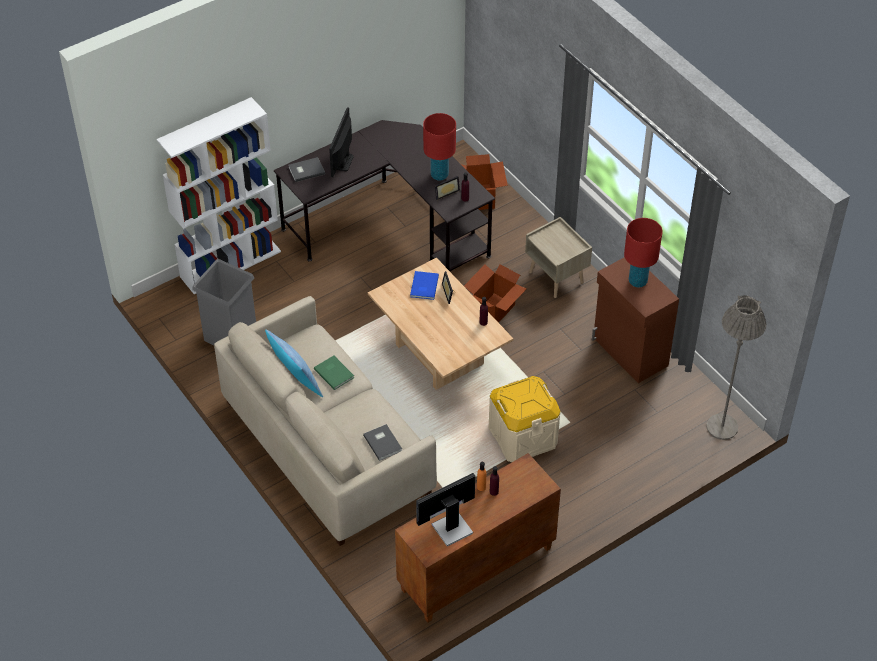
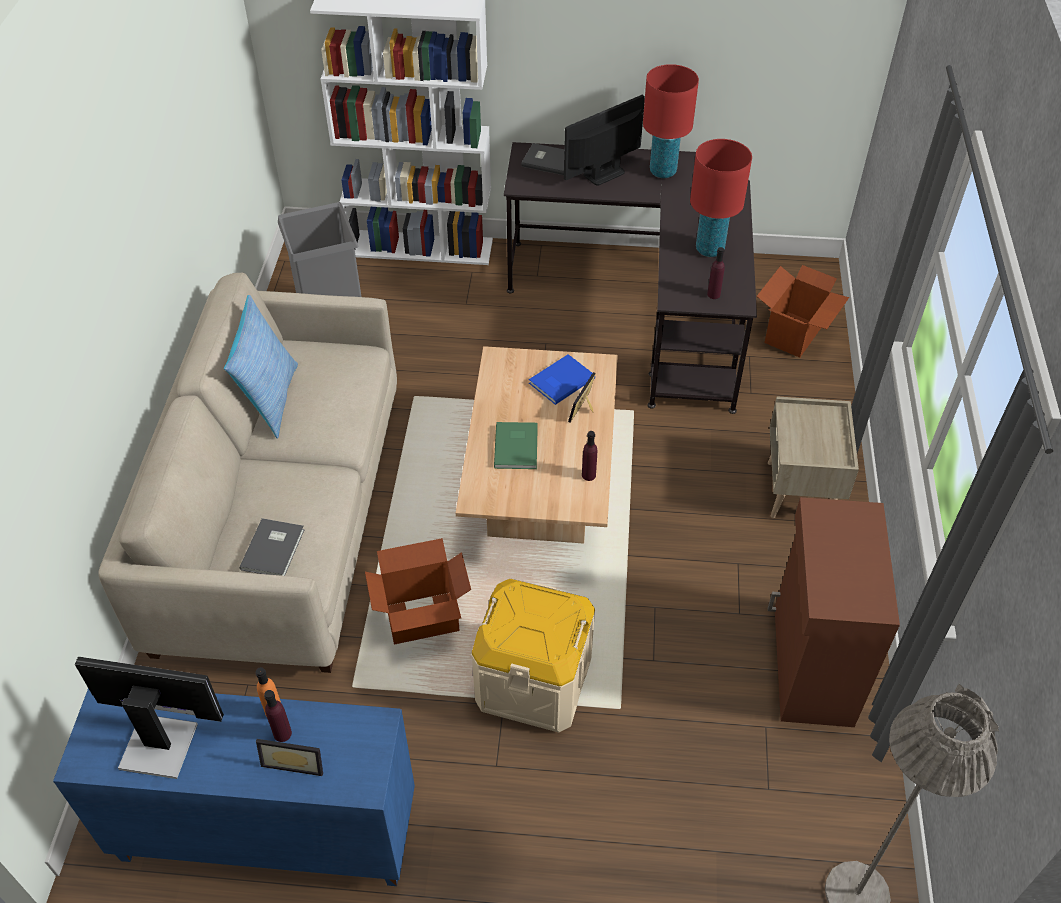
camera: 40 degrees right, 0 degrees up
green book [314,355,354,390] -> green book moved to [494,422,538,469]
brown cabinet [395,453,561,623] -> blue cabinet [53,689,415,886]
picture frame [435,176,460,200] -> picture frame moved to [256,739,323,776]
cardboard box [464,264,526,323] -> cardboard box moved to [365,538,471,644]
red table lamp [624,218,662,287] -> red table lamp moved to [643,64,699,178]

